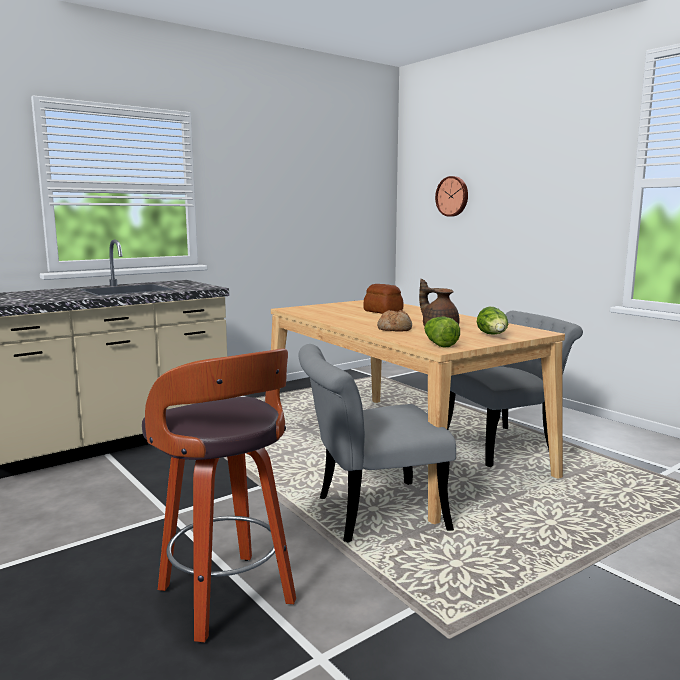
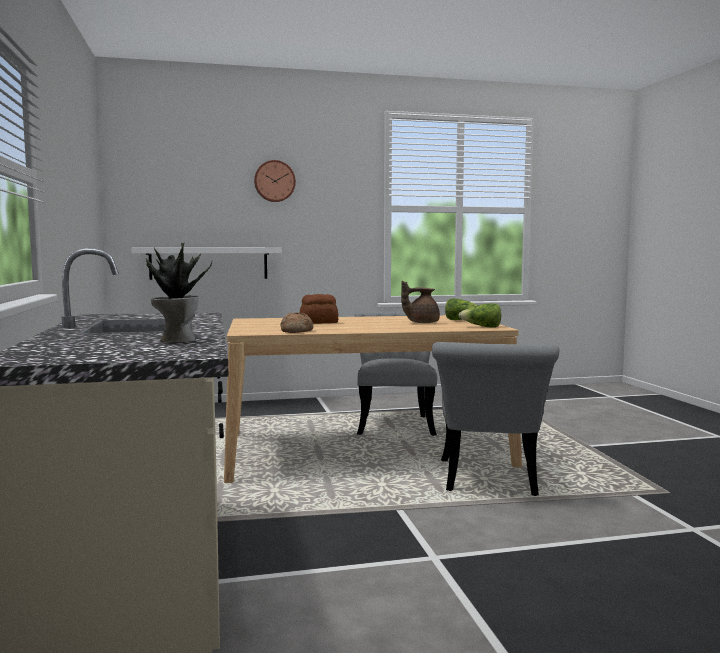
camera: 65 degrees left, 5 degrees down
stool [142,348,296,643] -> none
bread [377,310,412,332] -> bread moved to [280,312,313,333]
wall clock [435,176,468,217] -> wall clock moved to [254,160,296,202]
none -> white shelf [131,247,282,280]
none -> potted plant [146,243,212,343]

